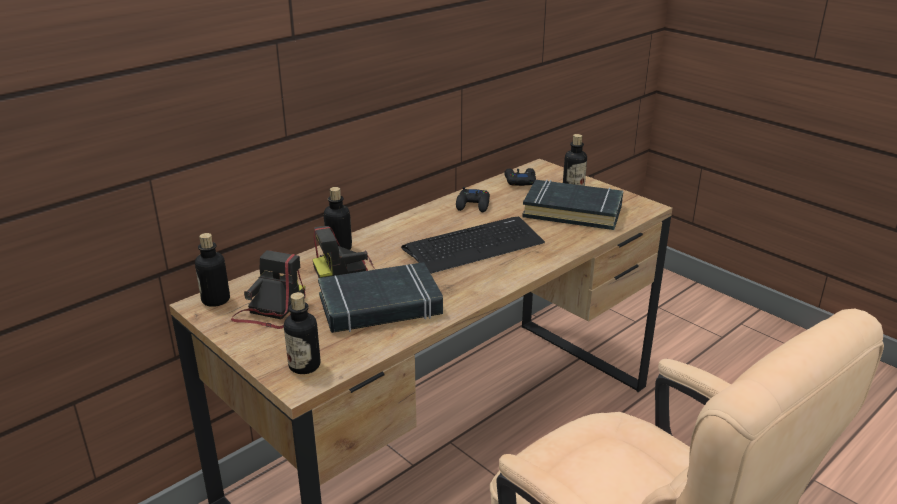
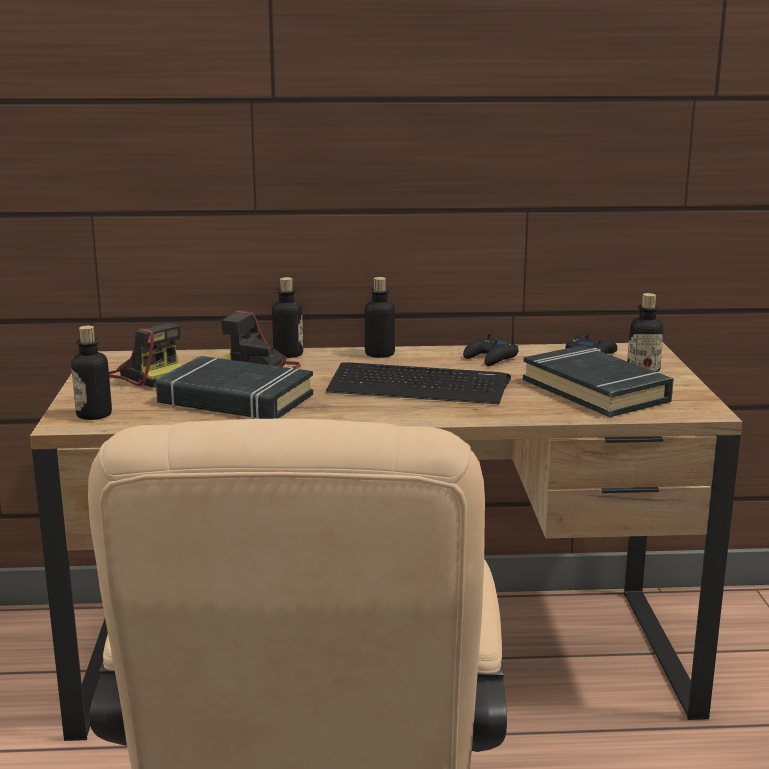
camera: 40 degrees right, 10 degrees down
bottle [195,233,230,307] -> bottle moved to [364,277,395,358]
camera [231,250,306,329] -> camera turned 75 degrees clockwise [109,323,181,388]

